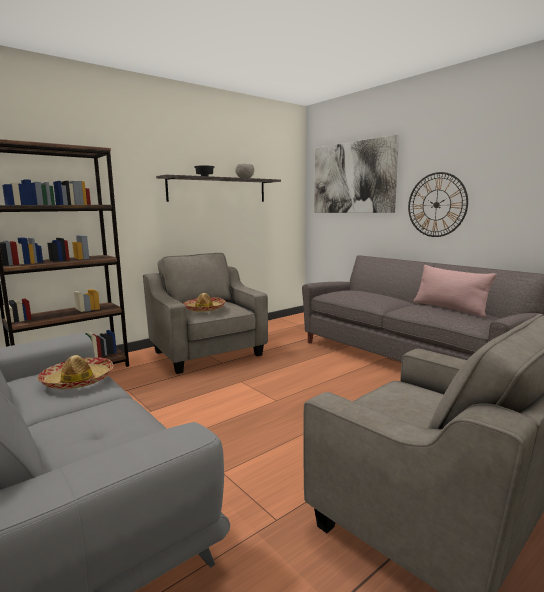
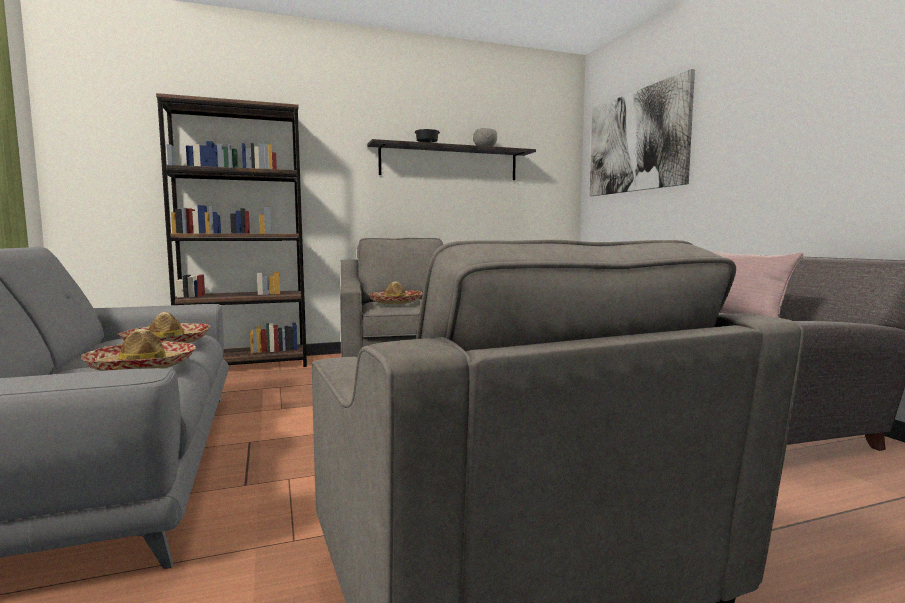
camera: 20 degrees right, 5 degrees down
wall clock [408,172,468,237] -> none
none -> hat [81,329,196,371]

